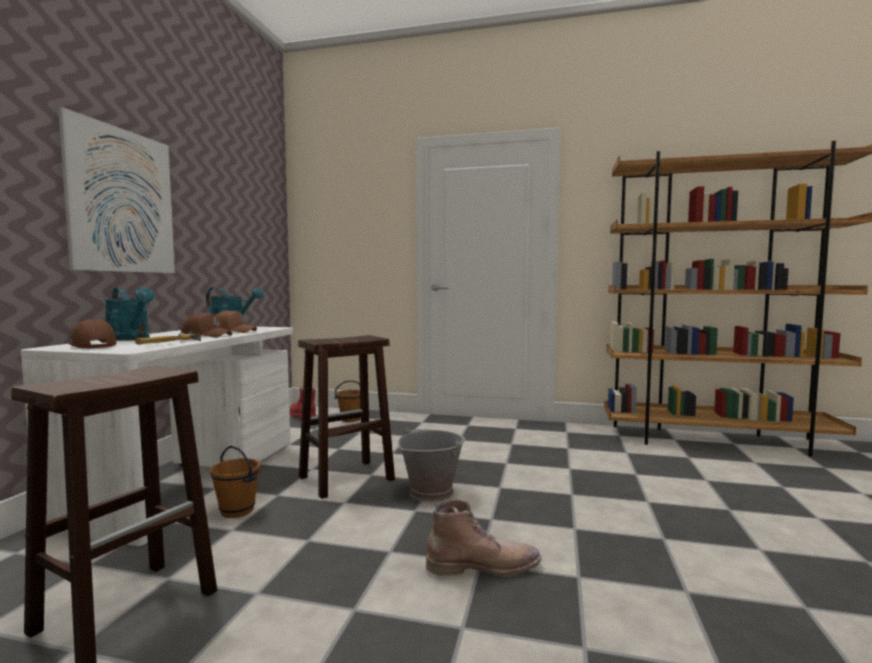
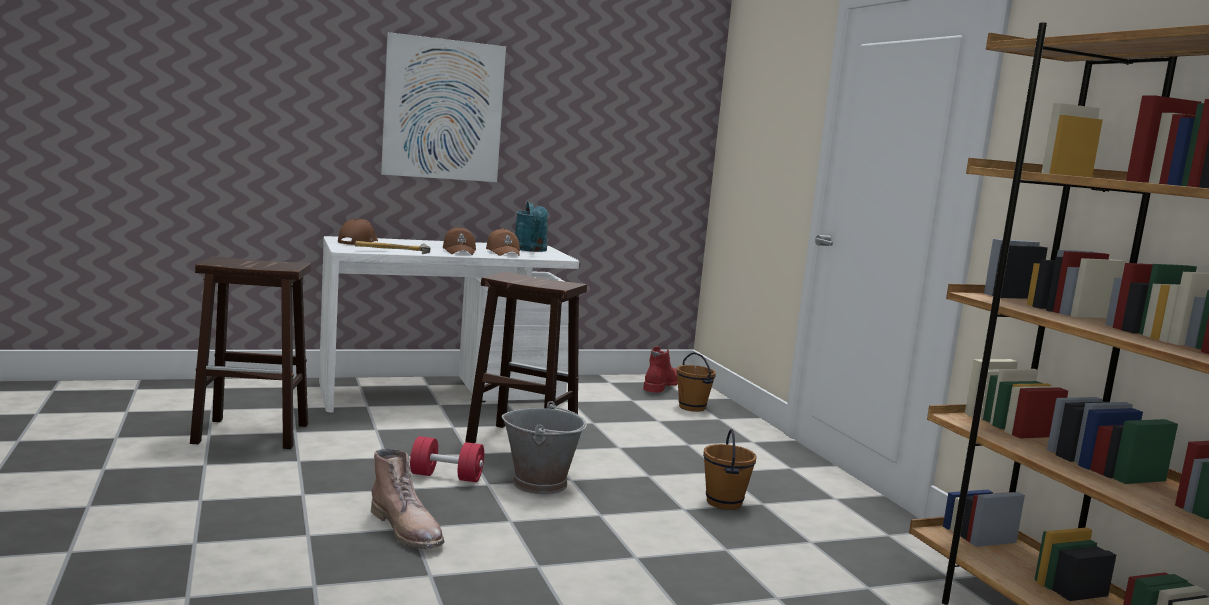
camera: 55 degrees right, 5 degrees up
turquoise watering can [104,287,154,341] -> none
brown bucket [210,446,260,518] -> brown bucket moved to [703,429,757,510]
none -> red dumbbell [410,436,484,482]

